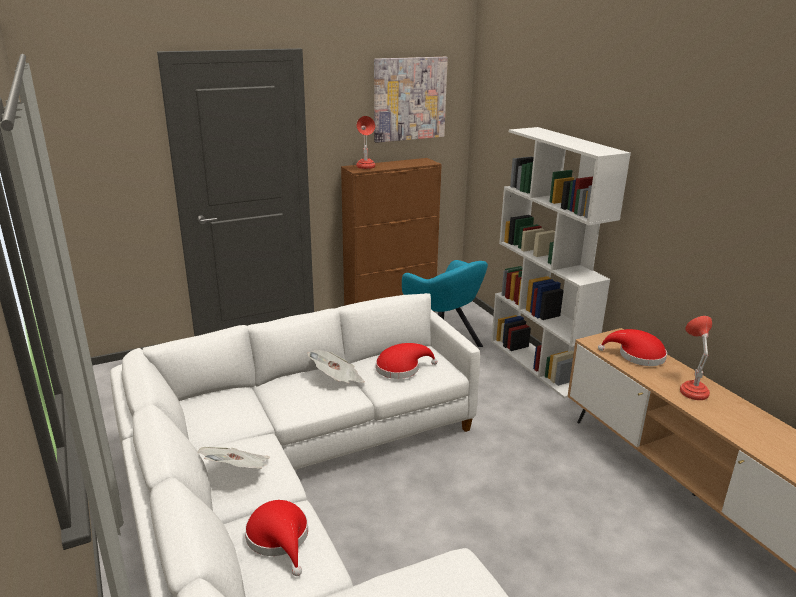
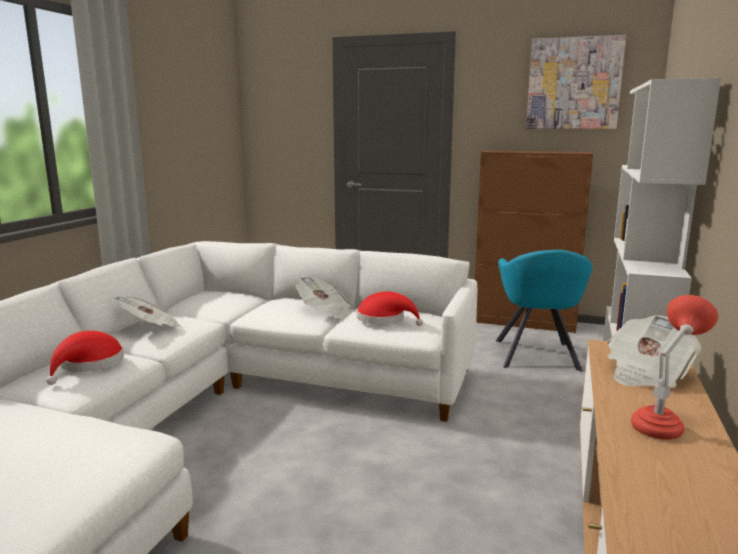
camera: 45 degrees right, 10 degrees down
red table lamp [356,116,375,169] -> none
red hat [598,329,667,366] -> newspaper [607,315,701,387]

